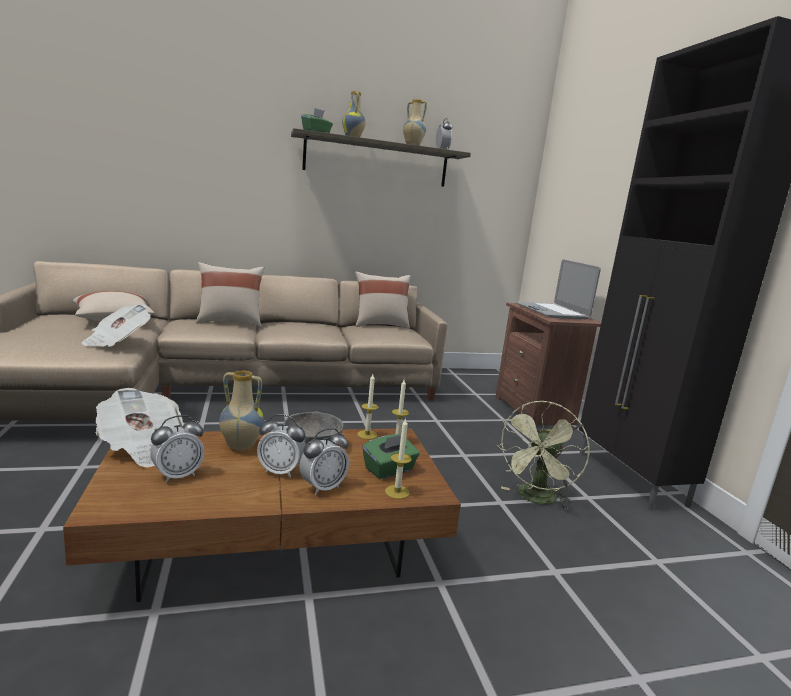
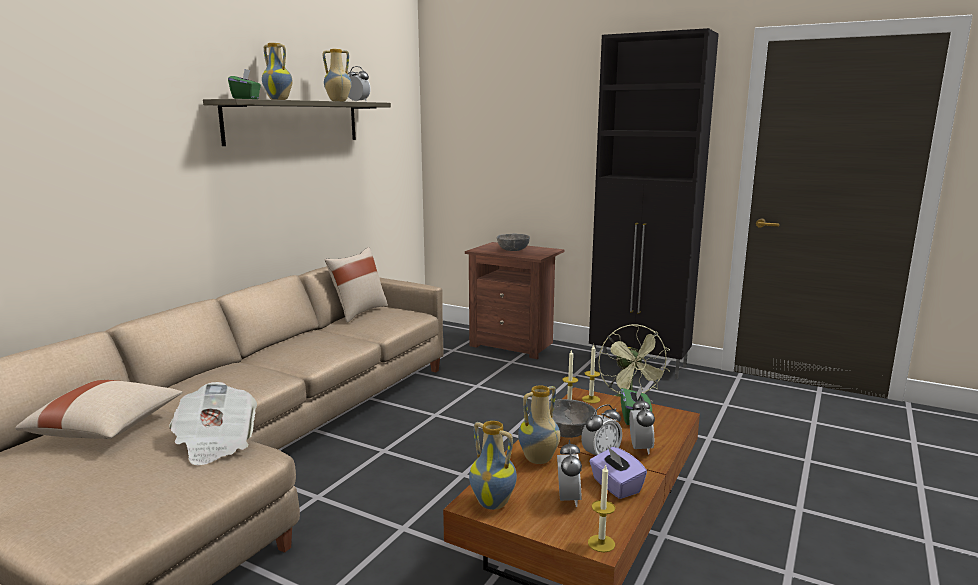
camera: 45 degrees left, 0 degrees up
newspaper [96,388,184,467] -> vase [469,421,517,510]
beige pillow [196,262,264,326] -> none
candle [385,418,412,499] -> candle moved to [588,465,615,552]
laptop [515,259,601,319] -> grey bowl [497,233,530,251]
none -> purple tissue box [589,447,647,499]

